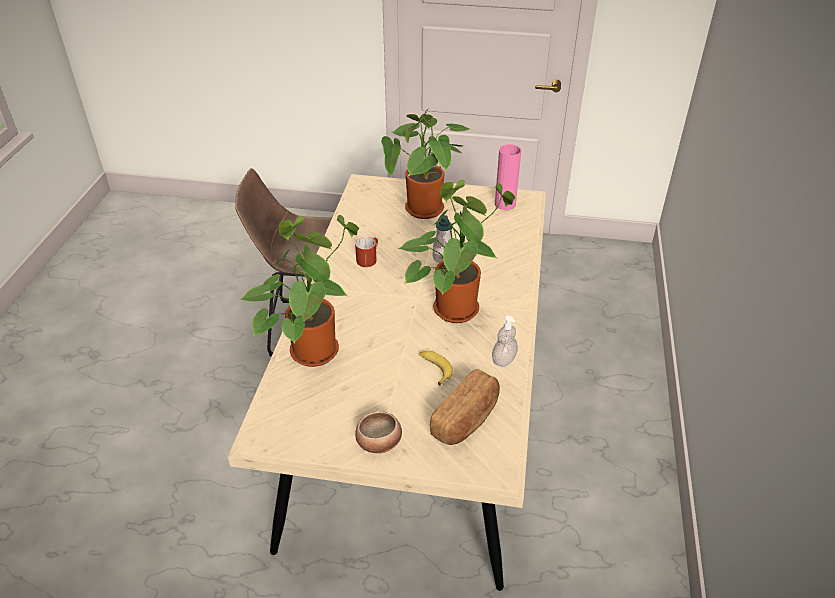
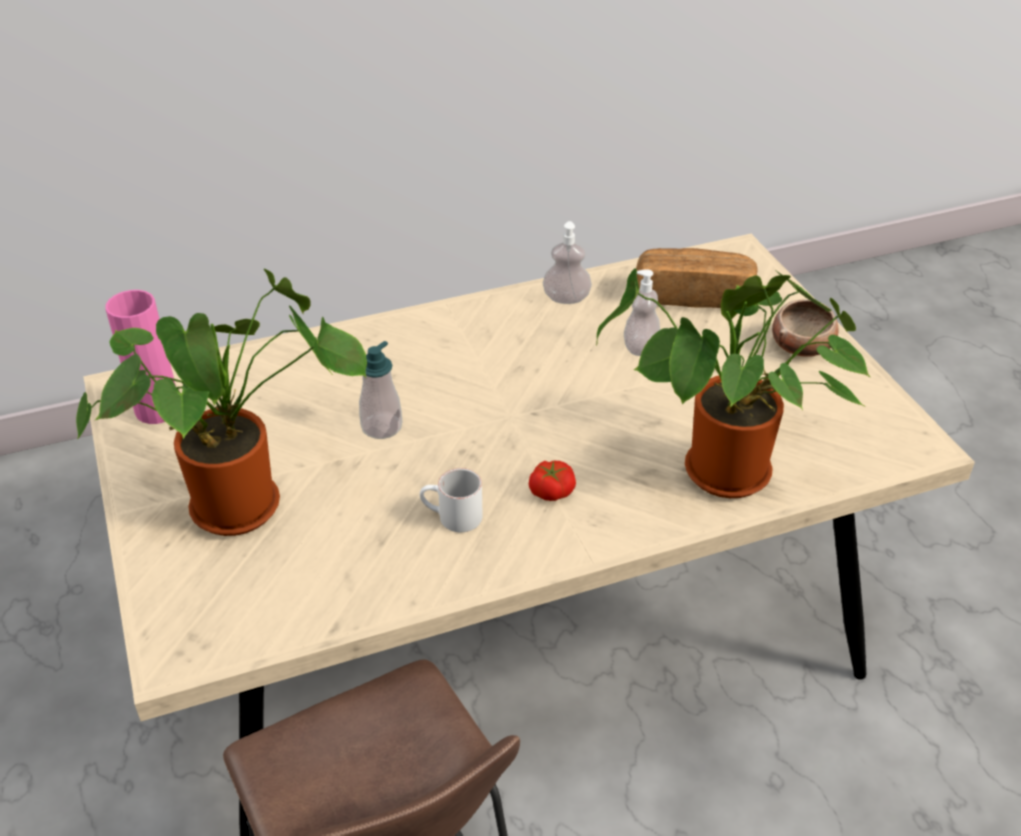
camera: 120 degrees left, 0 degrees up
red mug [355,237,378,267] -> white mug [420,468,483,532]
potted plant [398,180,515,323] -> none
banana [419,351,453,386] -> soap dispenser [624,269,660,356]
none -> tomato [529,461,576,501]

